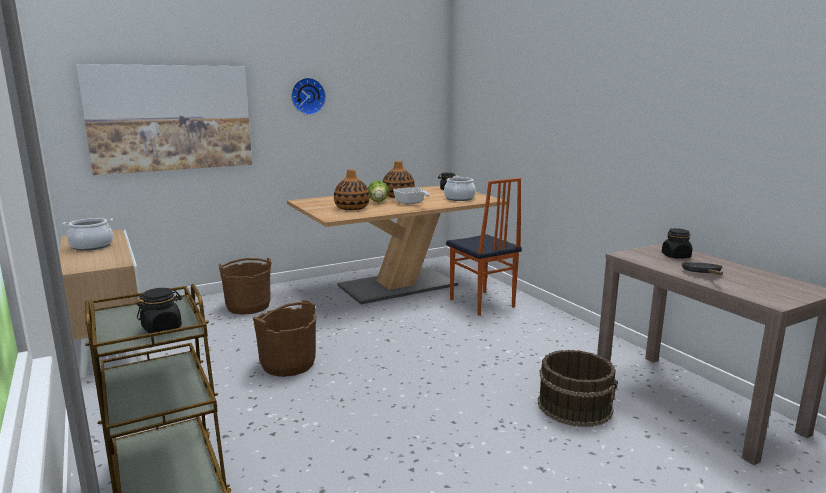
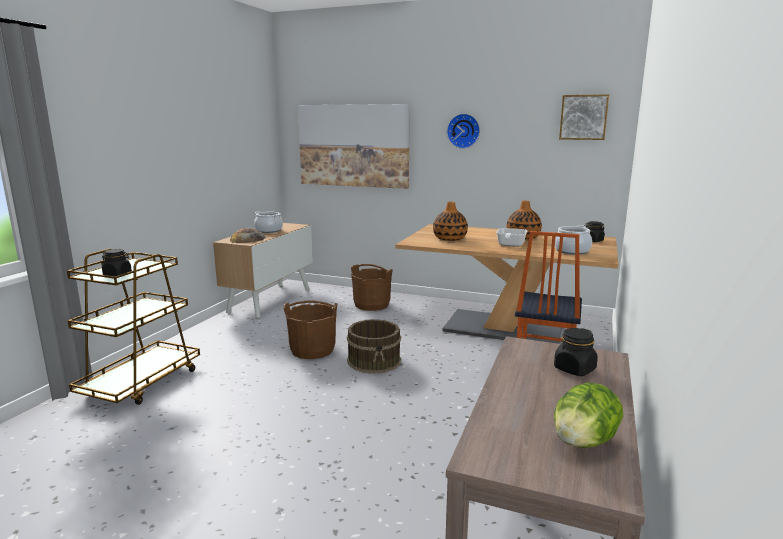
camera: 50 degrees right, 0 degrees up
lettuce [368,181,389,202] -> lettuce moved to [554,383,623,448]
brown bucket [538,350,618,427] -> brown bucket moved to [347,319,401,374]
black frying pan [681,262,723,275] -> none
none -> bread [230,228,266,243]
none -> picture [559,94,609,140]

